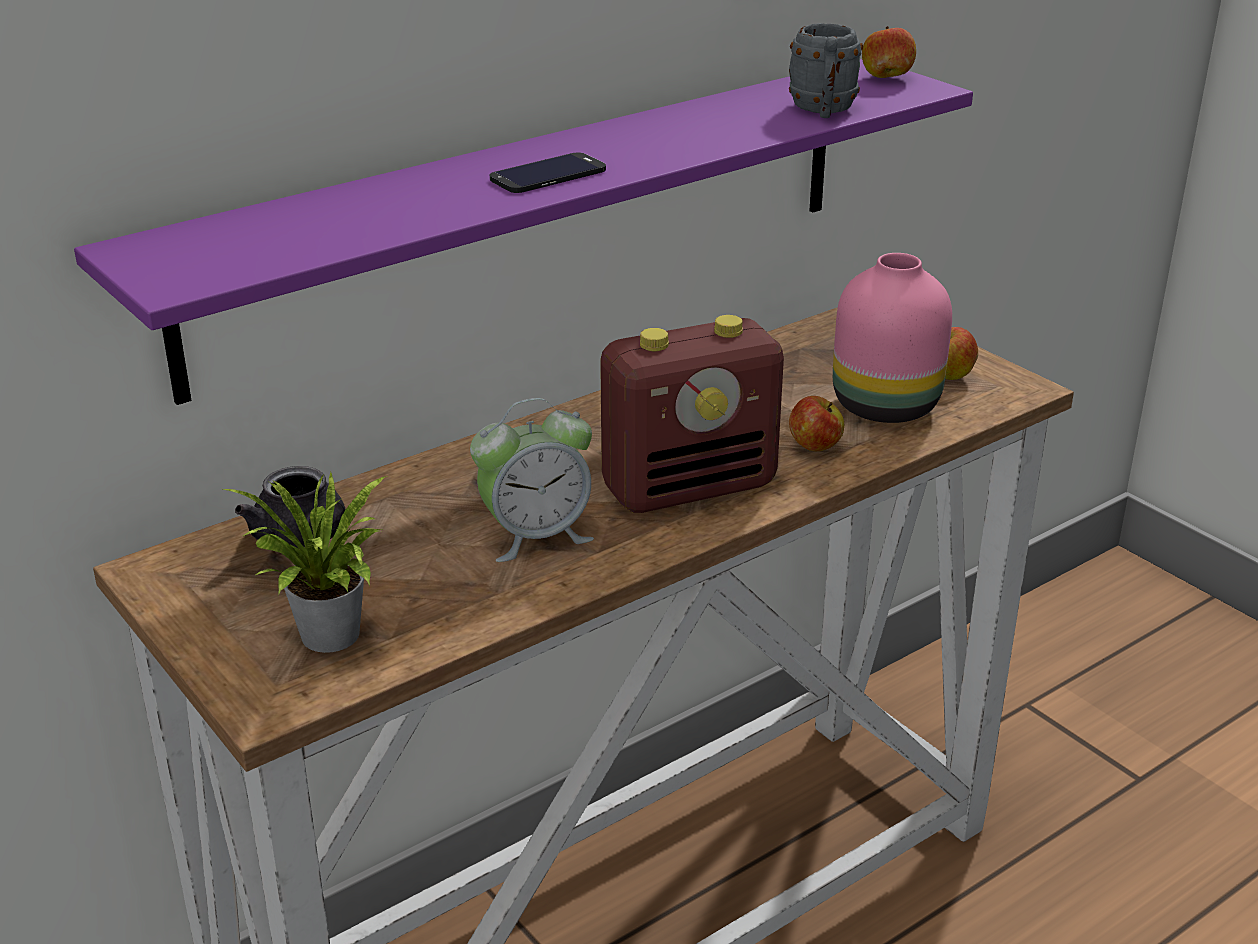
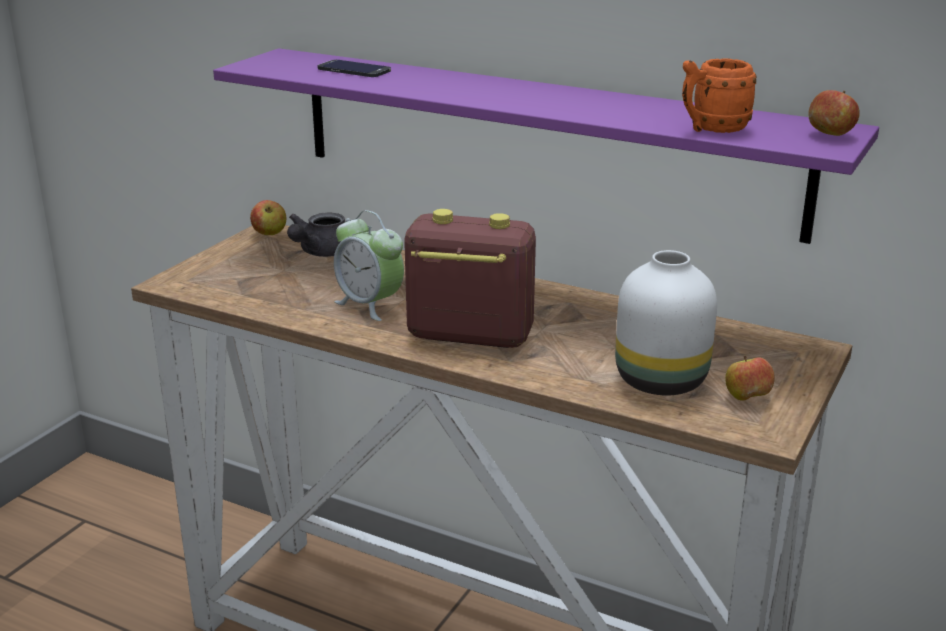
camera: 65 degrees right, 5 degrees down
potted plant [220,471,387,653] -> none
phone [490,152,606,193] -> phone moved to [317,60,391,77]
radio [600,315,784,513] -> radio turned 150 degrees clockwise [404,209,536,348]
grey mug [789,23,863,118] -> orange mug [682,58,757,133]
apple [789,396,844,451] -> apple moved to [250,200,286,235]
pink vase [833,253,952,423] -> white vase [615,250,717,395]

